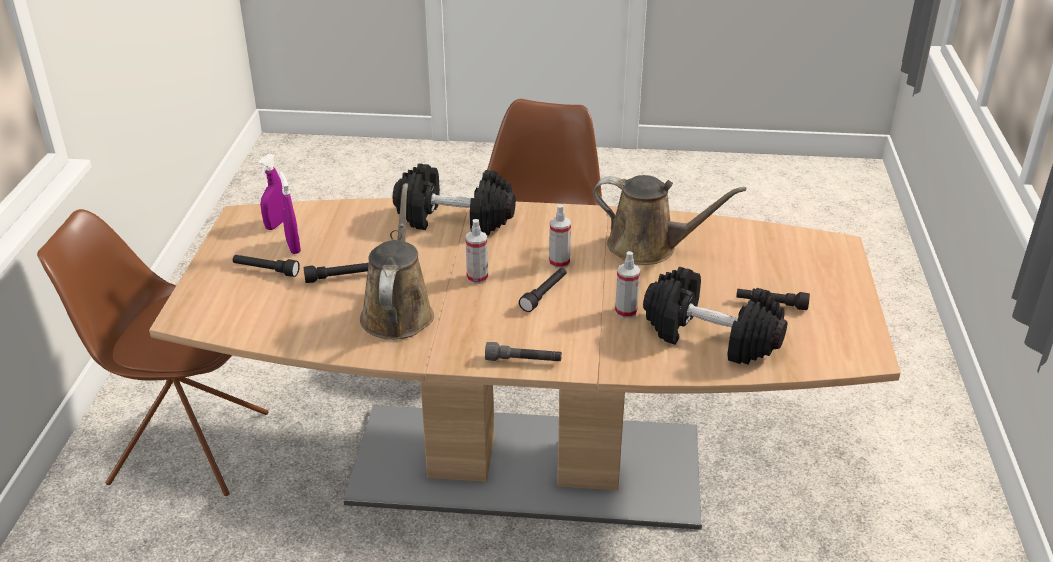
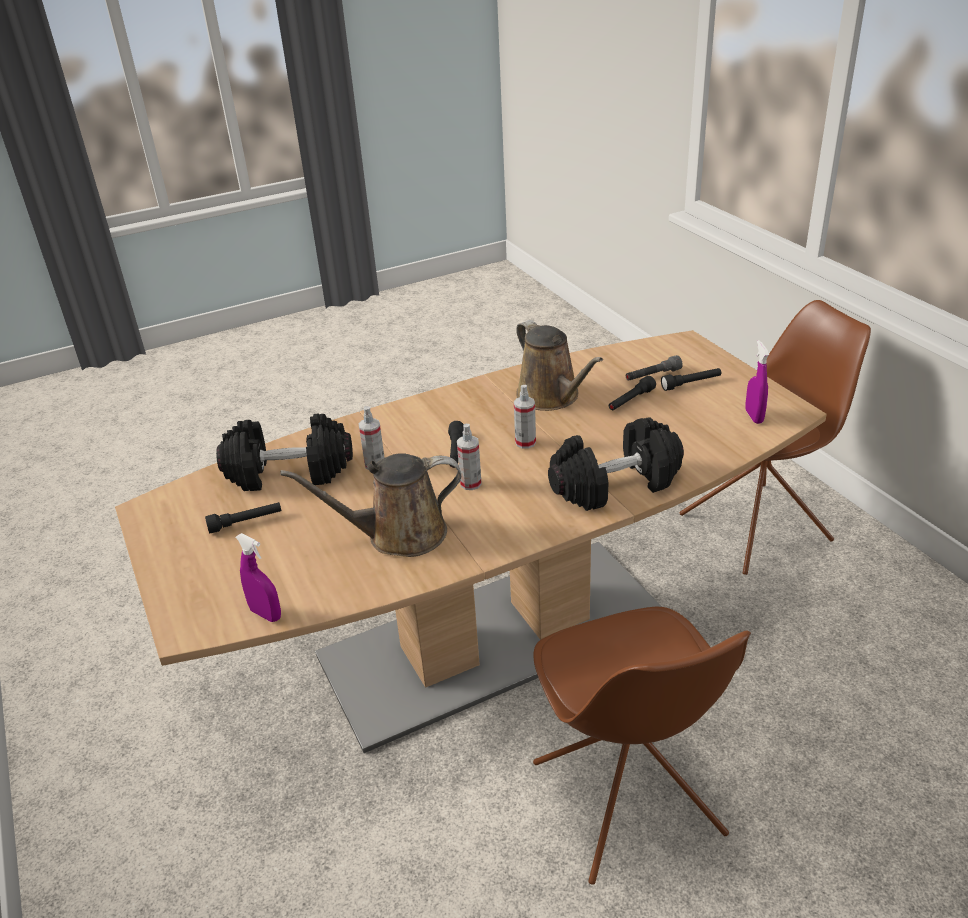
camera: 150 degrees right, 0 degrees up
purple spray bottle [279,171,301,254] -> purple spray bottle moved to [236,533,281,622]
grey flashlight [485,342,562,361] -> grey flashlight moved to [626,355,683,381]

